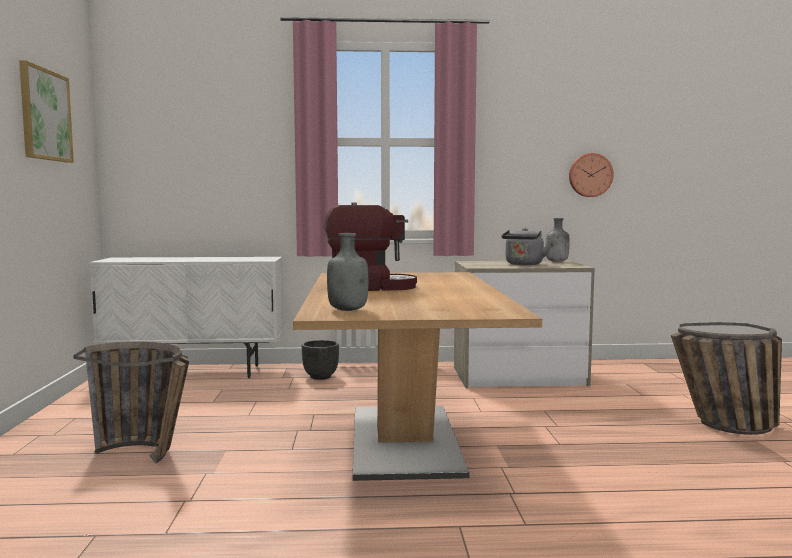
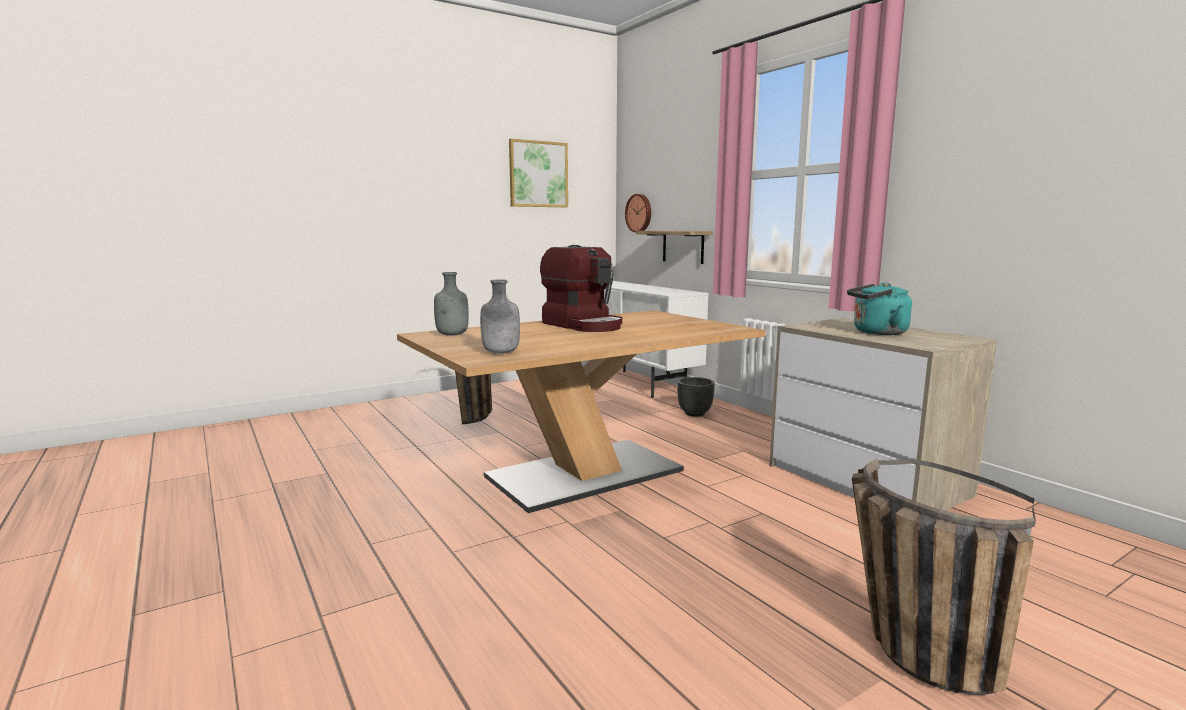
camera: 60 degrees right, 5 degrees up
grey kettle [502,228,551,265] -> turquoise kettle [847,282,912,335]
grey bottle [546,218,570,262] -> grey bottle moved to [480,279,520,354]
wall clock [569,153,613,197] -> wall clock moved to [625,194,651,233]
none -> shelf [636,231,713,264]

